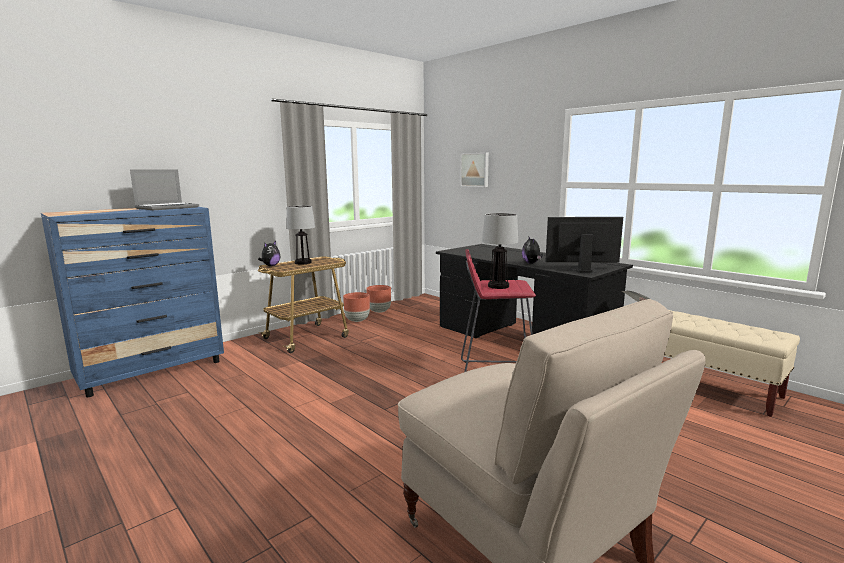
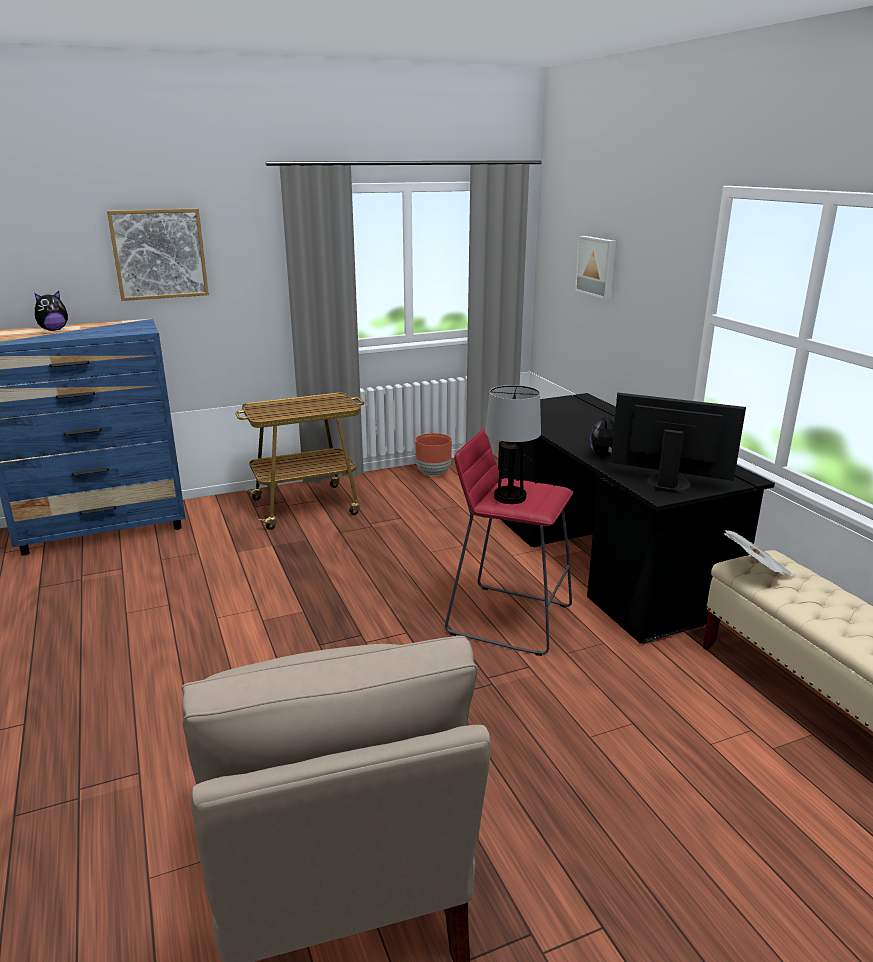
camera: 20 degrees right, 10 degrees up
laptop [130,169,199,210] -> none
plush toy [258,241,280,266] -> plush toy moved to [35,291,68,331]
table lamp [286,206,315,264] -> none
brown planter [343,292,370,322] -> none
none -> picture [107,208,209,301]

